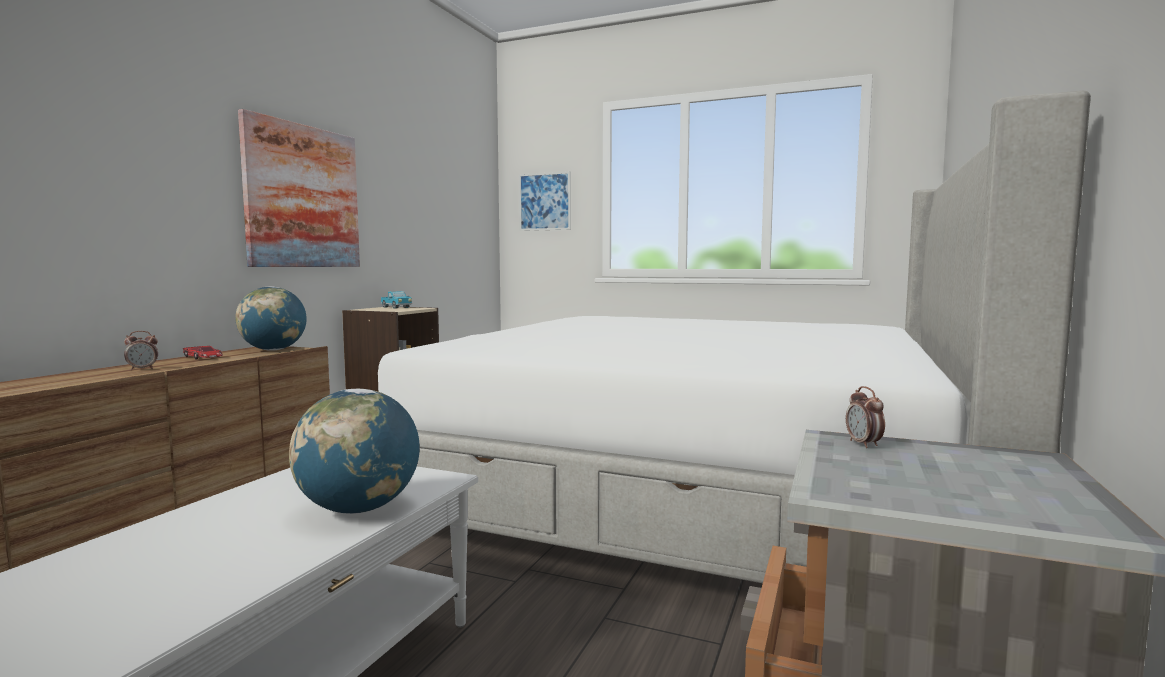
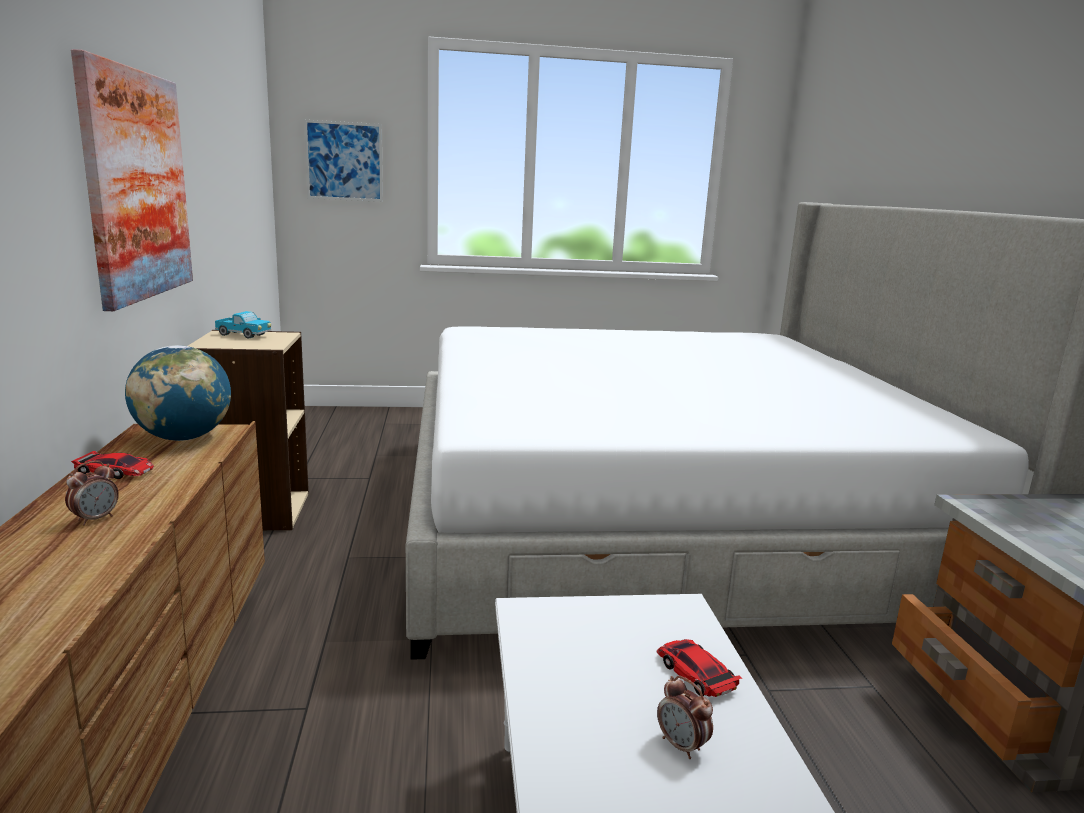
camera: 30 degrees left, 10 degrees up
globe [289,389,420,514] -> toy car [656,639,742,697]
alarm clock [846,386,885,448] -> alarm clock moved to [657,676,713,759]

